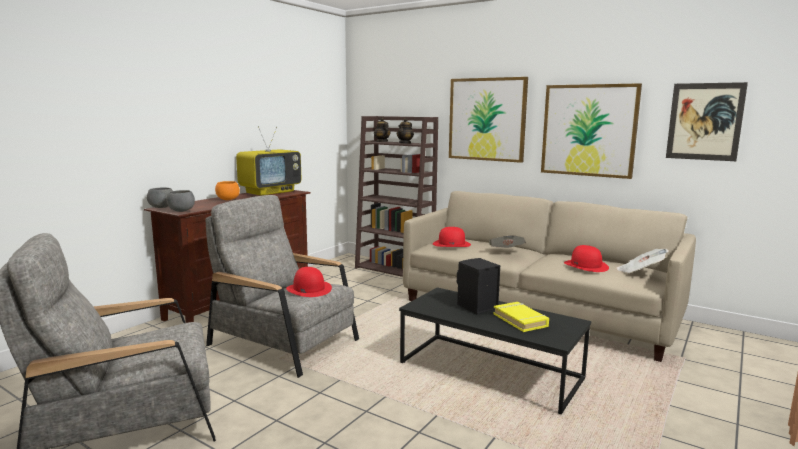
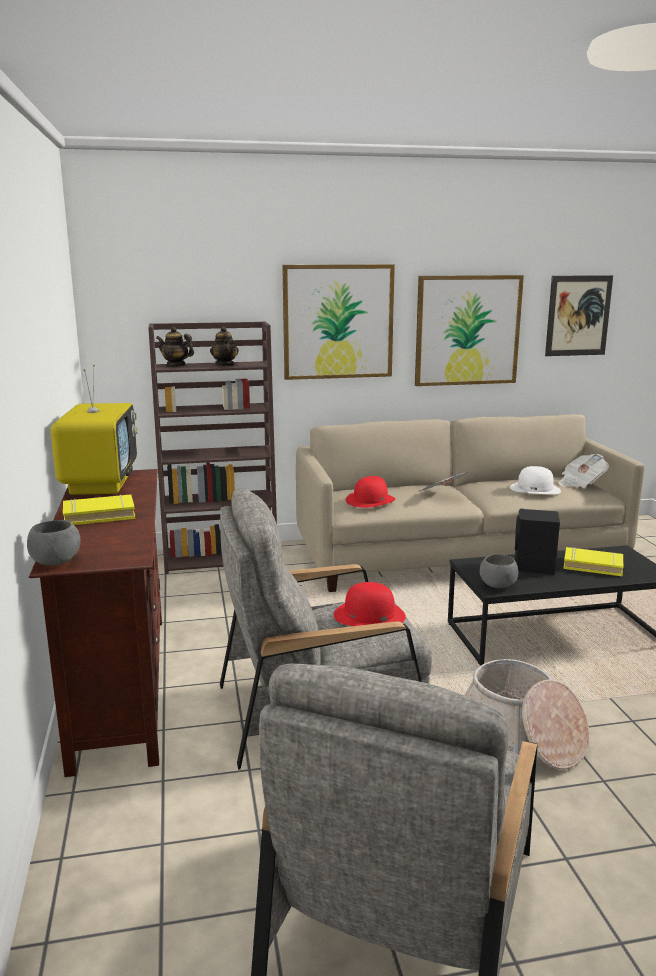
camera: 45 degrees left, 5 degrees up
grey bowl [166,190,195,212] -> grey bowl moved to [480,554,518,588]
orange bowl [215,181,240,200] -> yellow book [63,494,135,525]
red hat [564,245,609,272] -> white hat [510,466,561,495]
none -> basket [464,659,590,770]

